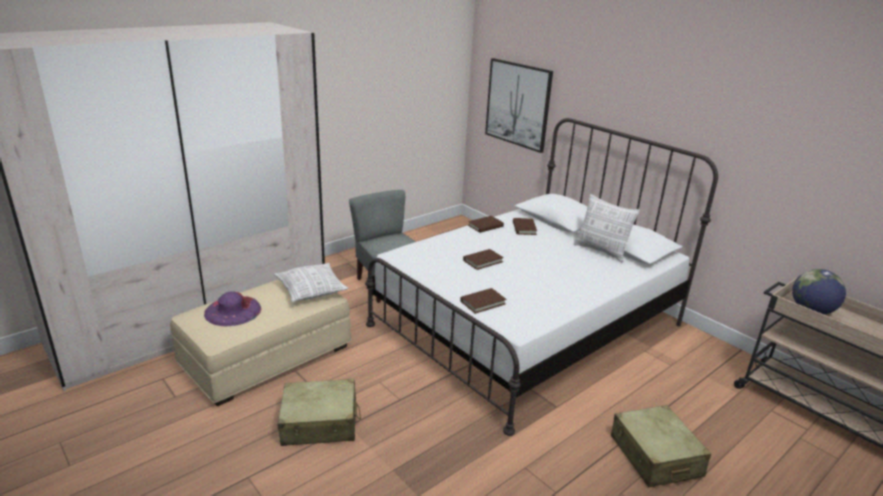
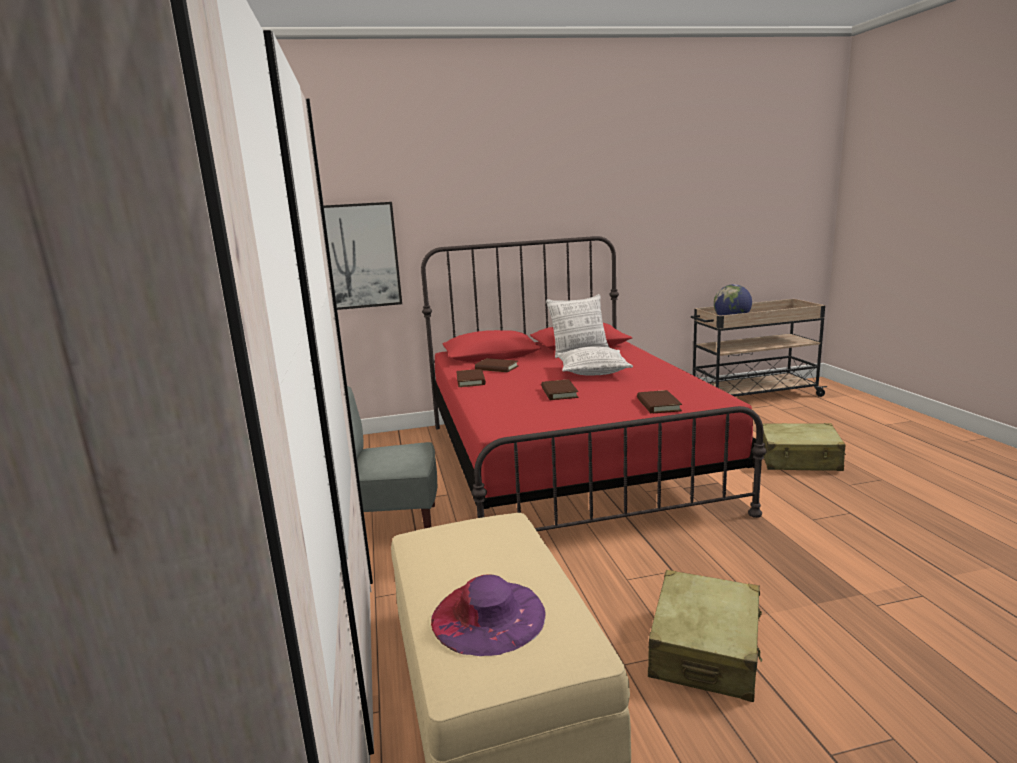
camera: 60 degrees left, 10 degrees down
pillow [274,263,348,302] -> pillow moved to [557,346,633,375]
white bed [365,118,718,436] -> red bed [421,236,767,531]

